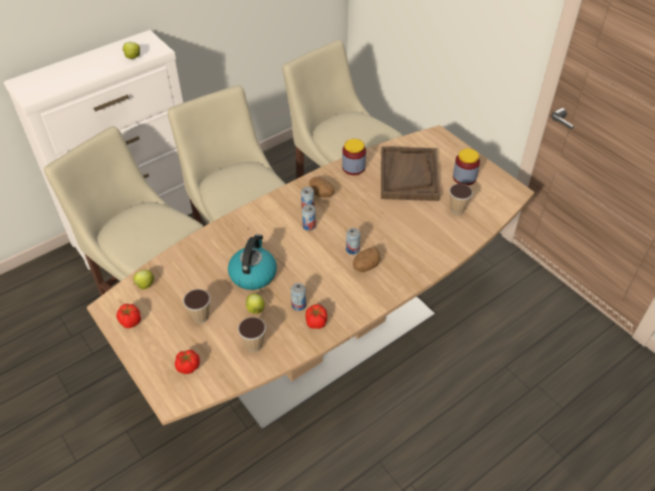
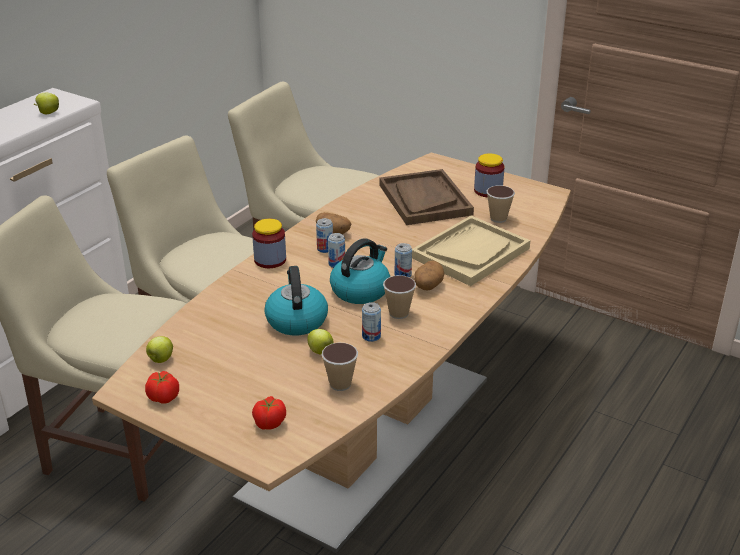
camera: 20 degrees left, 15 degrees down
cup [183,289,211,323] -> cup moved to [383,275,416,319]
tomato [305,304,327,329] -> none
jar [342,139,366,175] -> jar moved to [252,219,286,268]
none -> kettle [330,238,390,304]
none -> beige tray [412,216,531,286]

